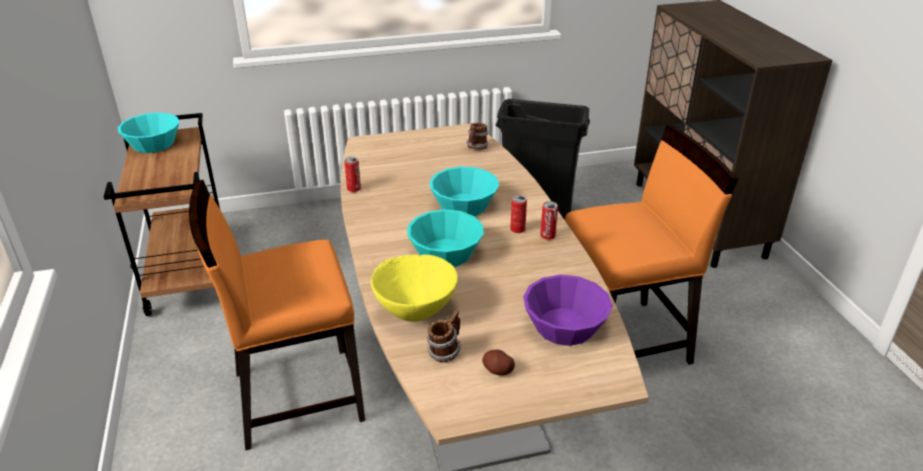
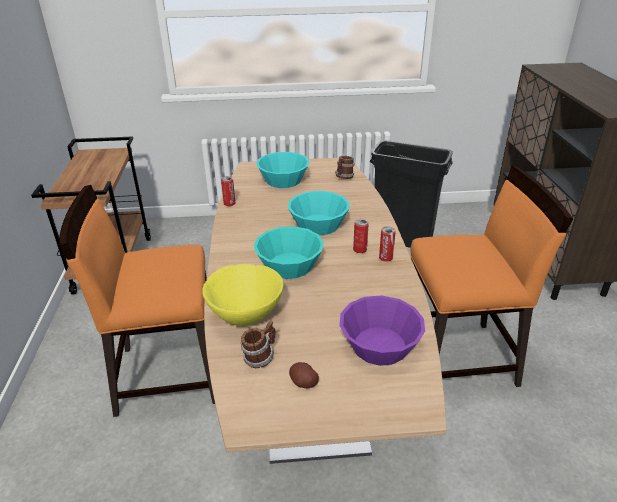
camera: 10 degrees right, 0 degrees up
turquoise bowl [118,113,179,153] -> turquoise bowl moved to [256,152,310,188]

